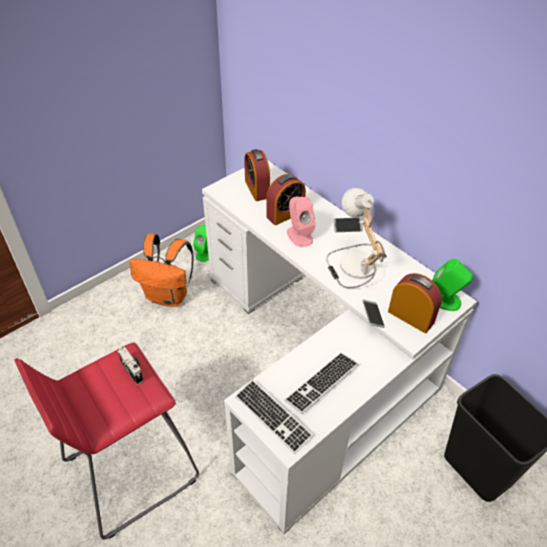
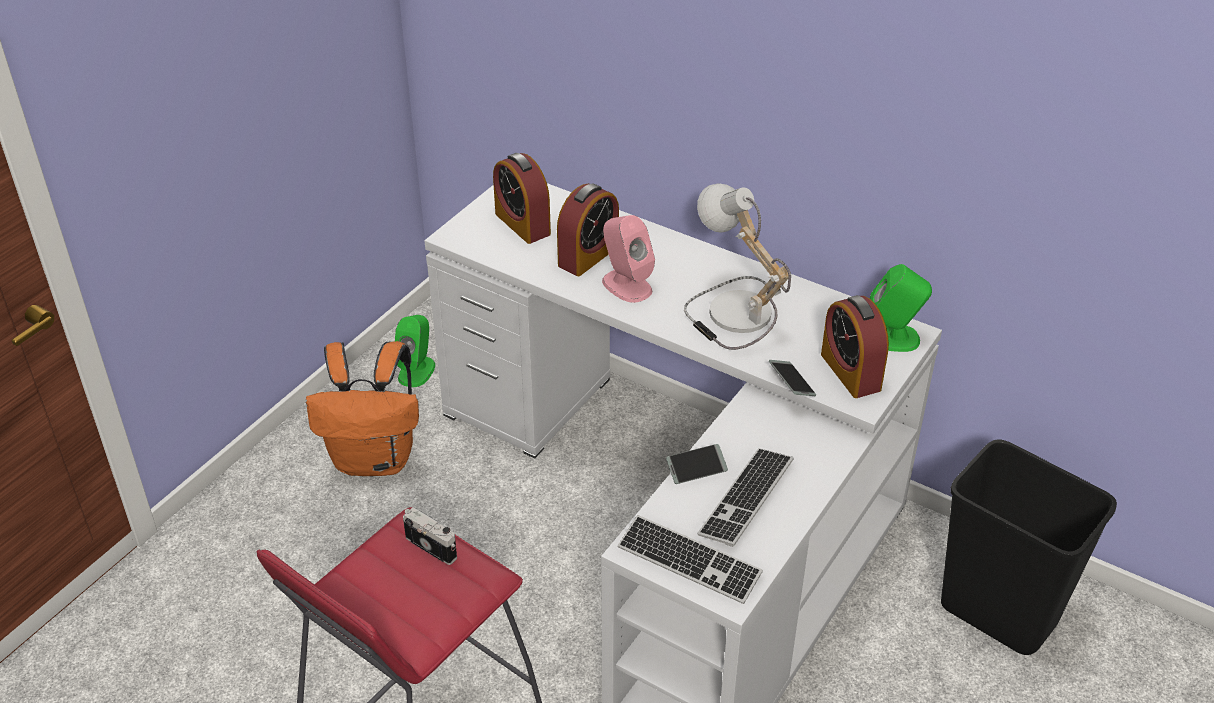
camera: 15 degrees left, 5 degrees down
phone [334,218,363,232] -> phone moved to [666,444,728,484]
alarm clock [388,273,442,333] -> alarm clock turned 135 degrees counterclockwise [821,295,889,398]

